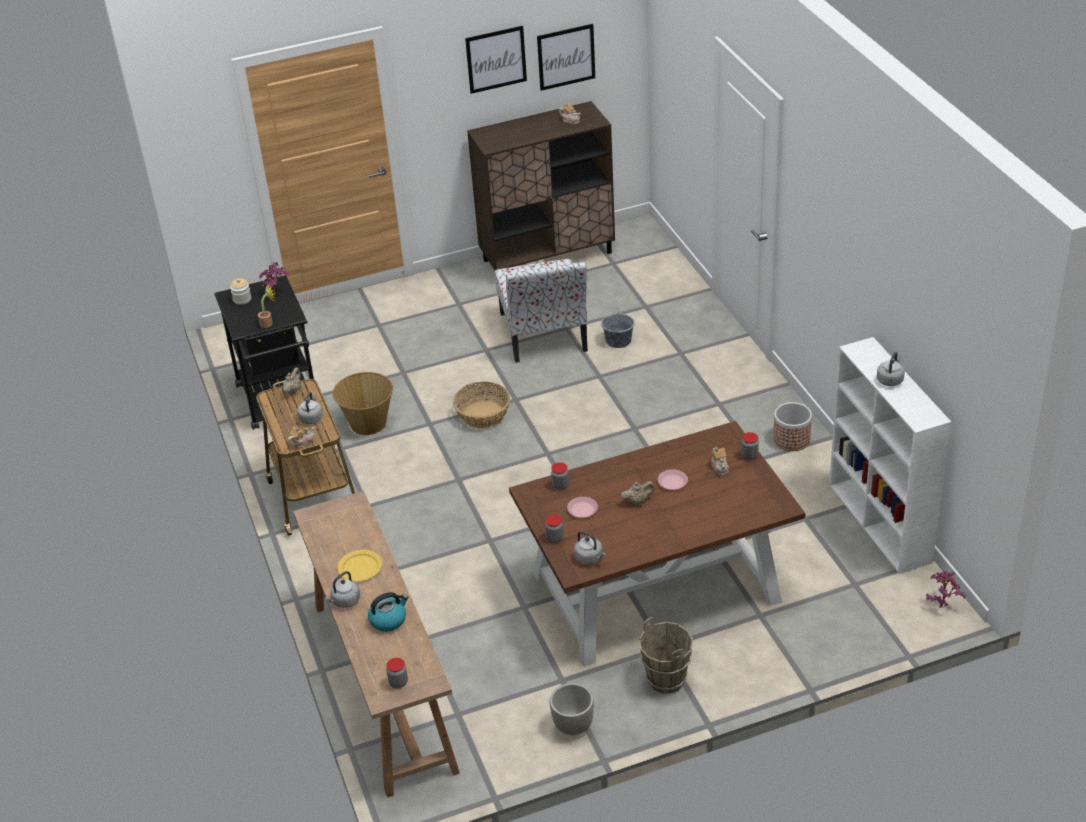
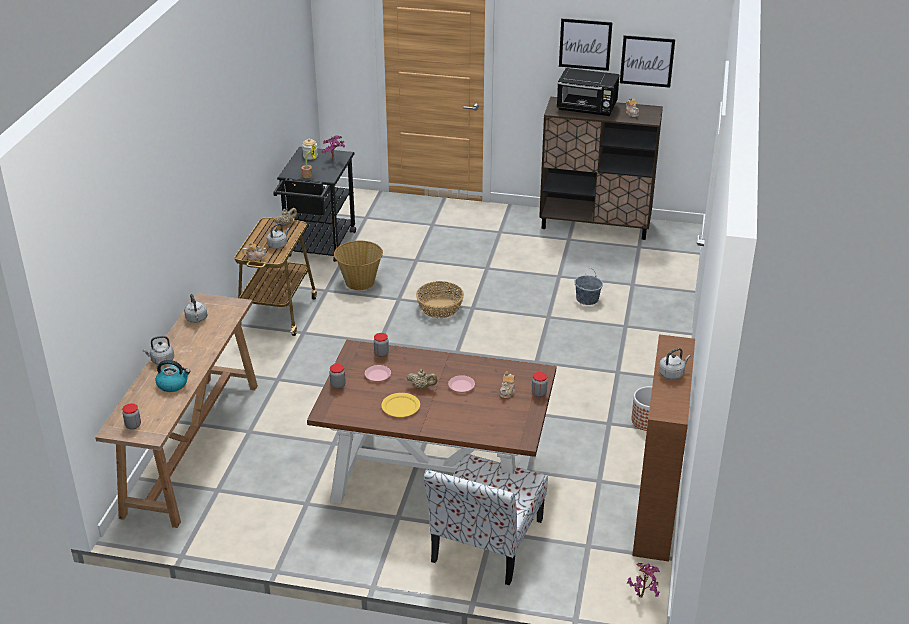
camera: 30 degrees right, 5 degrees down
yellow plate [338,550,382,581] -> yellow plate moved to [381,393,420,417]
chair [495,259,588,363] -> chair moved to [424,454,548,585]
grey planter [550,683,594,735] -> none
grey kettle [574,531,606,564] -> grey kettle moved to [184,294,207,323]
brown bucket [639,617,693,694] -> none
white bookcase [829,337,951,574] -> brown bookcase [632,334,695,562]
none -> black microwave [557,68,620,116]

